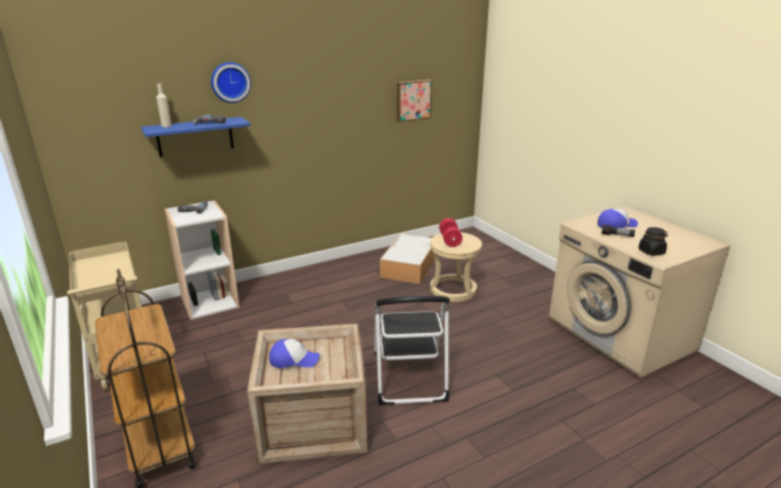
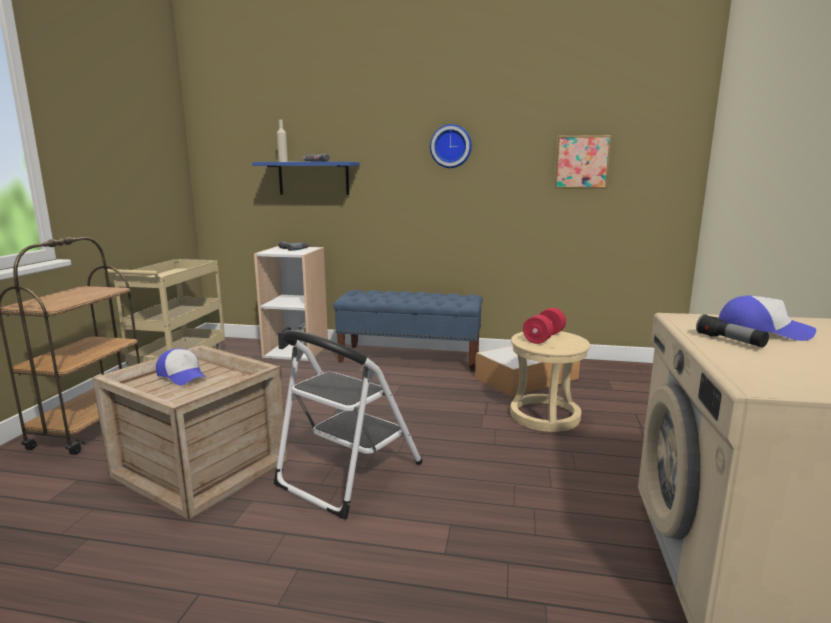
camera: 40 degrees right, 10 degrees down
wall clock [211,62,251,103] -> wall clock moved to [430,124,472,168]
black jar [638,227,668,256] -> none
none -> blue bench [333,290,483,372]

